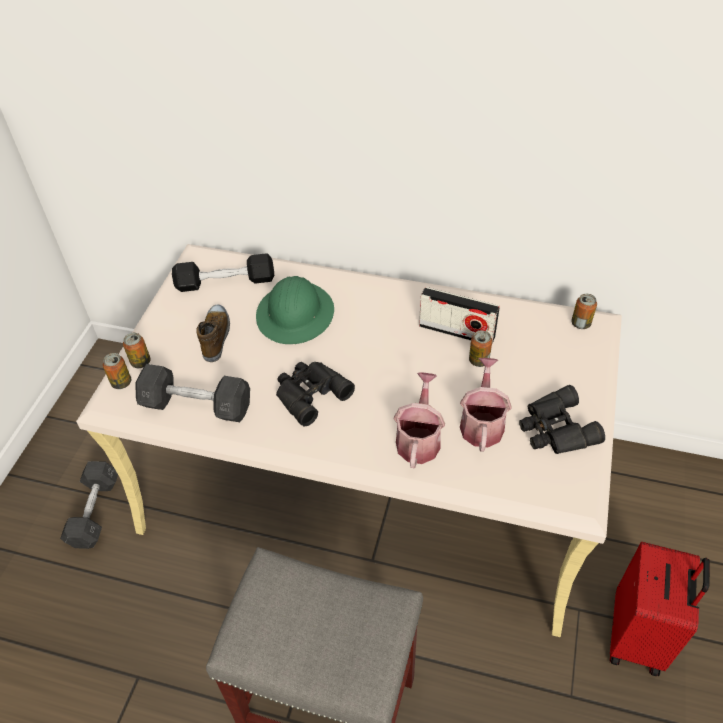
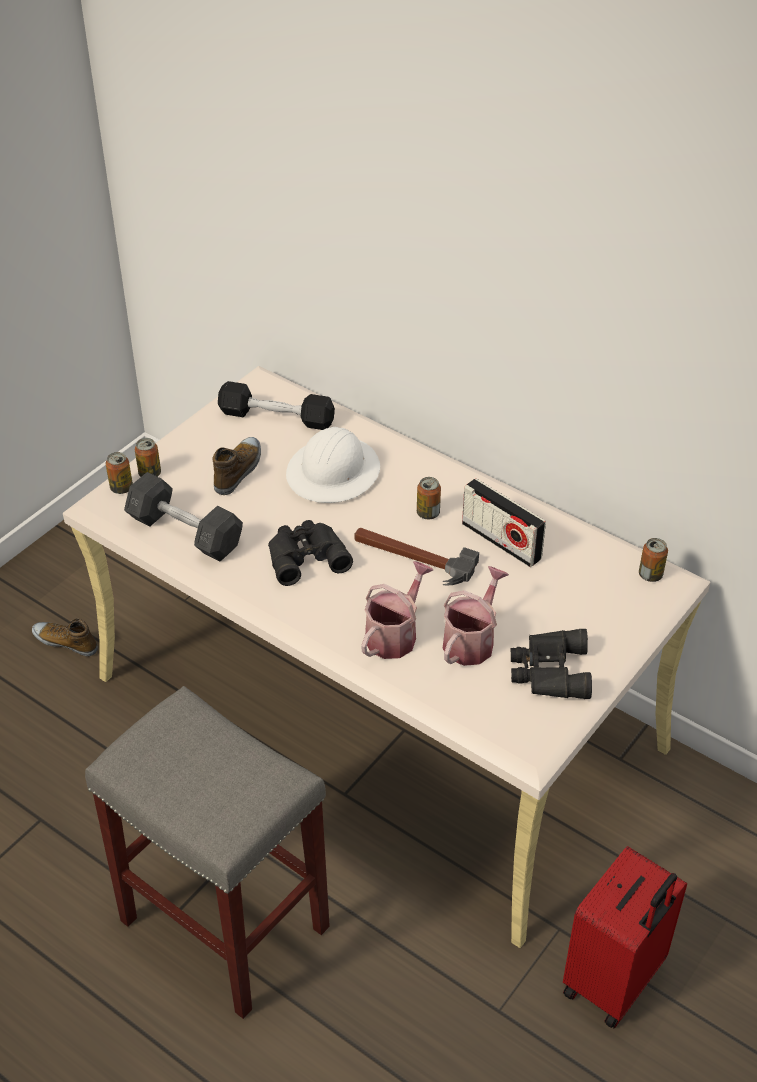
camera: 20 degrees right, 5 degrees down
grey dumbbell [60,461,118,549] -> shoe [32,618,98,656]
green hard hat [256,276,334,344] -> white hard hat [286,427,380,503]
can [469,330,492,367] -> can moved to [417,477,441,519]
none -> hammer [354,528,479,586]

